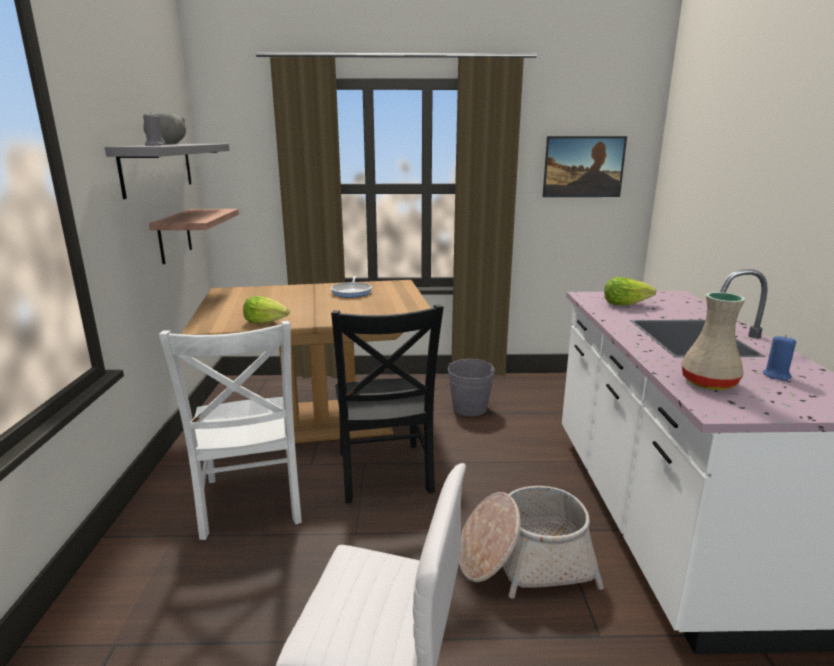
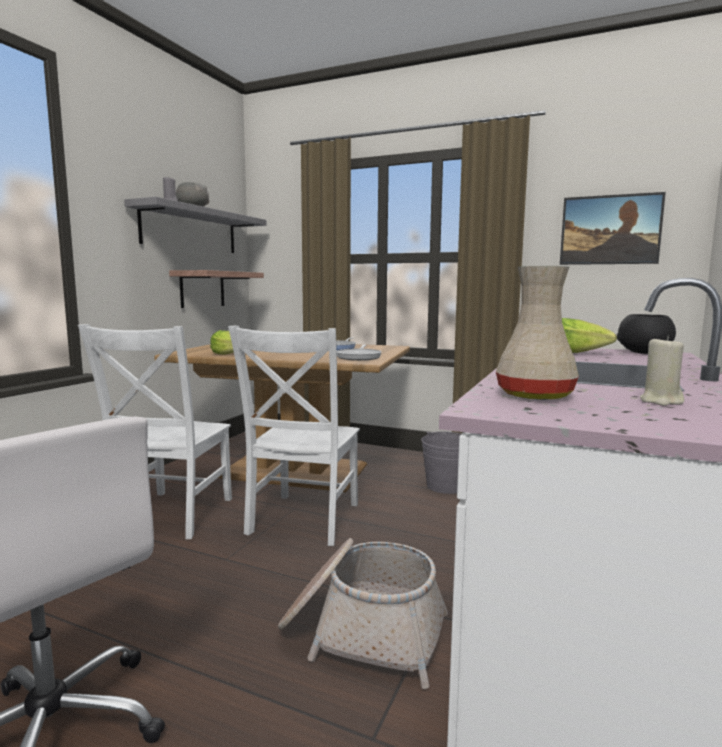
camera: 25 degrees right, 10 degrees down
black chair [331,304,444,503] -> white chair [228,326,360,546]
blue candle [763,335,796,381] -> beige candle [640,336,684,406]
none -> frying pan [337,345,381,360]
none -> black bowl [617,314,676,354]

